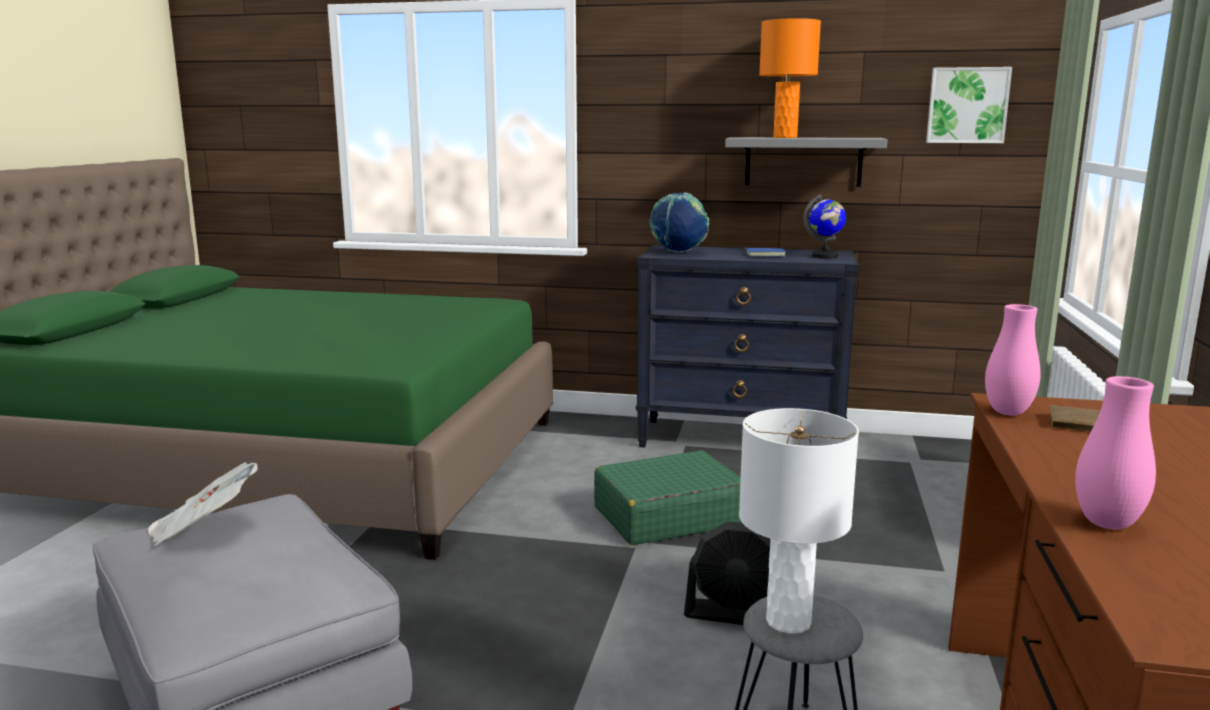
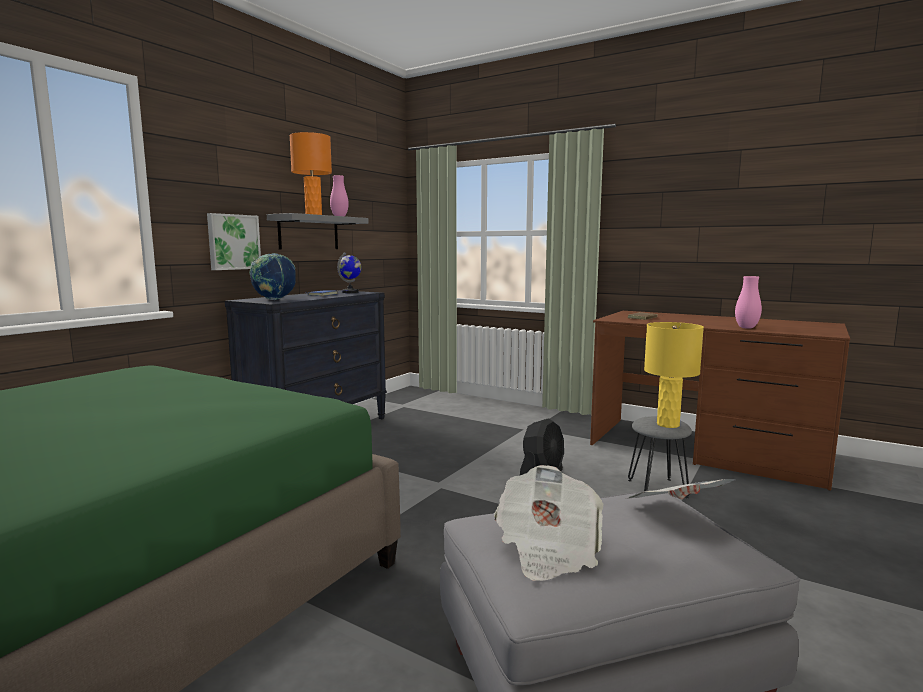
camera: 70 degrees left, 5 degrees down
green suitcase [594,450,742,545] -> none
white table lamp [739,408,859,634] -> yellow table lamp [644,322,704,428]
picture [926,67,1012,143] -> picture moved to [207,213,261,270]
pink vase [985,304,1041,416] -> pink vase moved to [330,175,349,216]
none -> newspaper [626,479,736,499]

